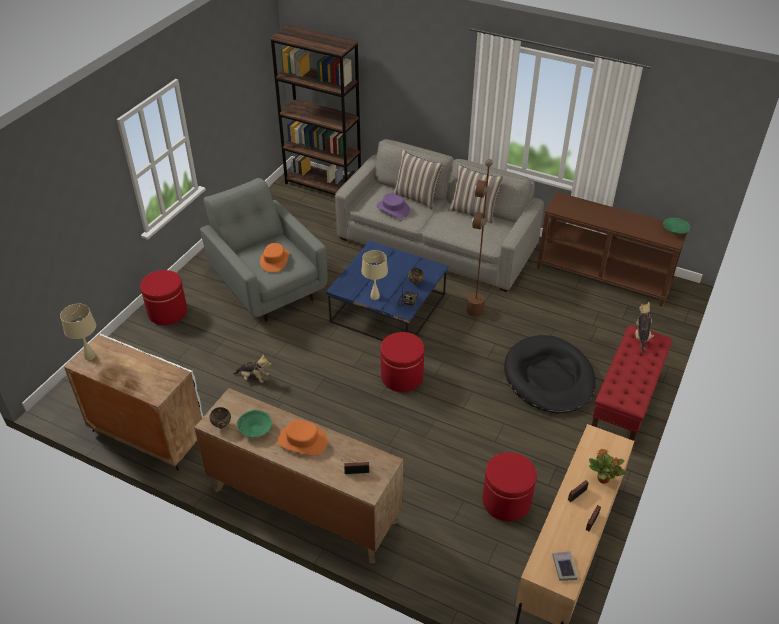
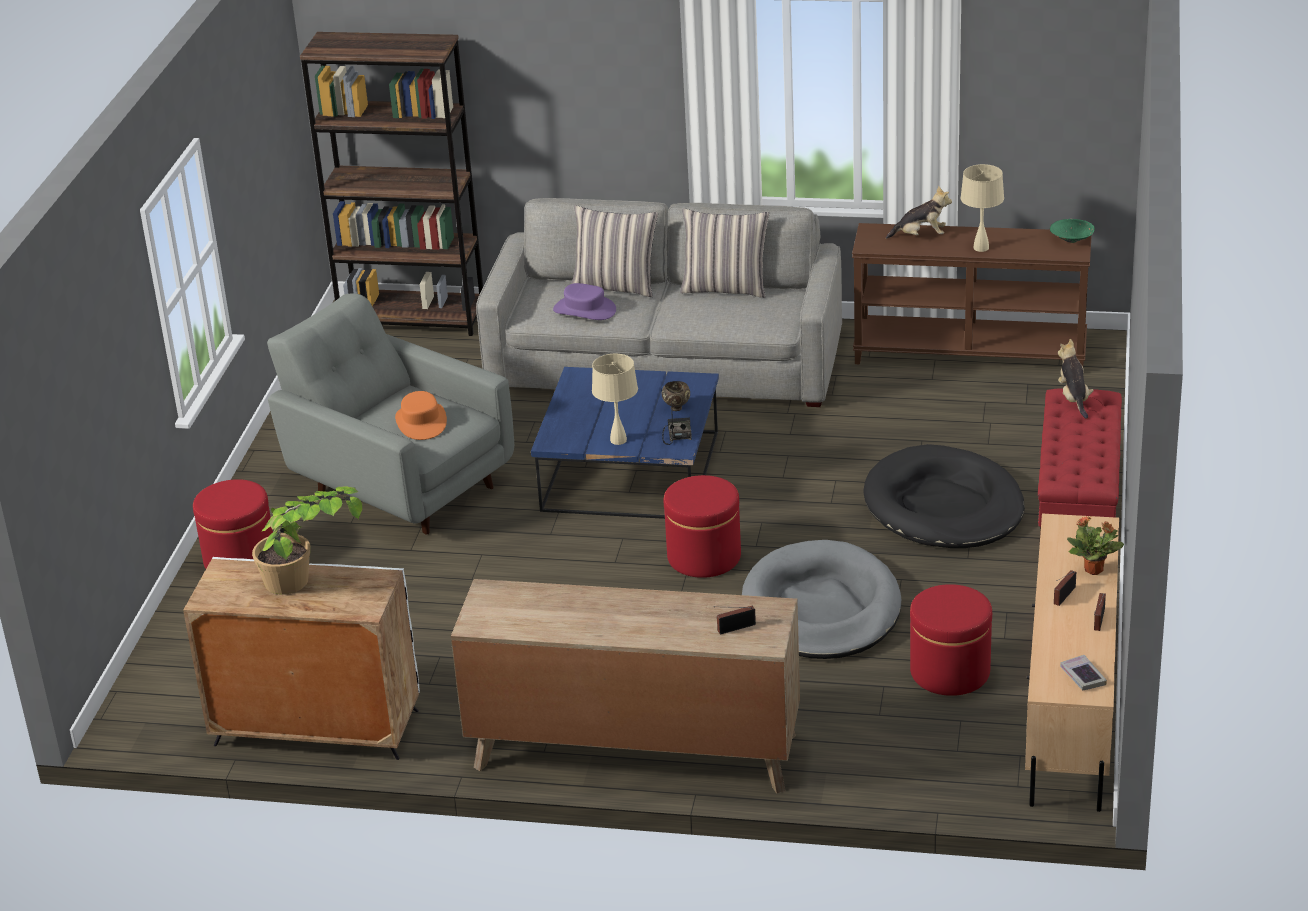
camera: 15 degrees left, 10 degrees down
beige table lamp [60,304,96,360] -> beige table lamp moved to [960,164,1004,252]
brown bowl [209,407,231,429] -> none
plush toy [233,354,271,383] -> plush toy moved to [886,185,952,239]
green bowl [237,410,272,437] -> none
orange hat [277,420,328,455] -> none
brown floor lamp [467,159,640,317] -> none
none -> potted plant [252,486,362,595]
none -> grey dog bed [742,540,901,659]

